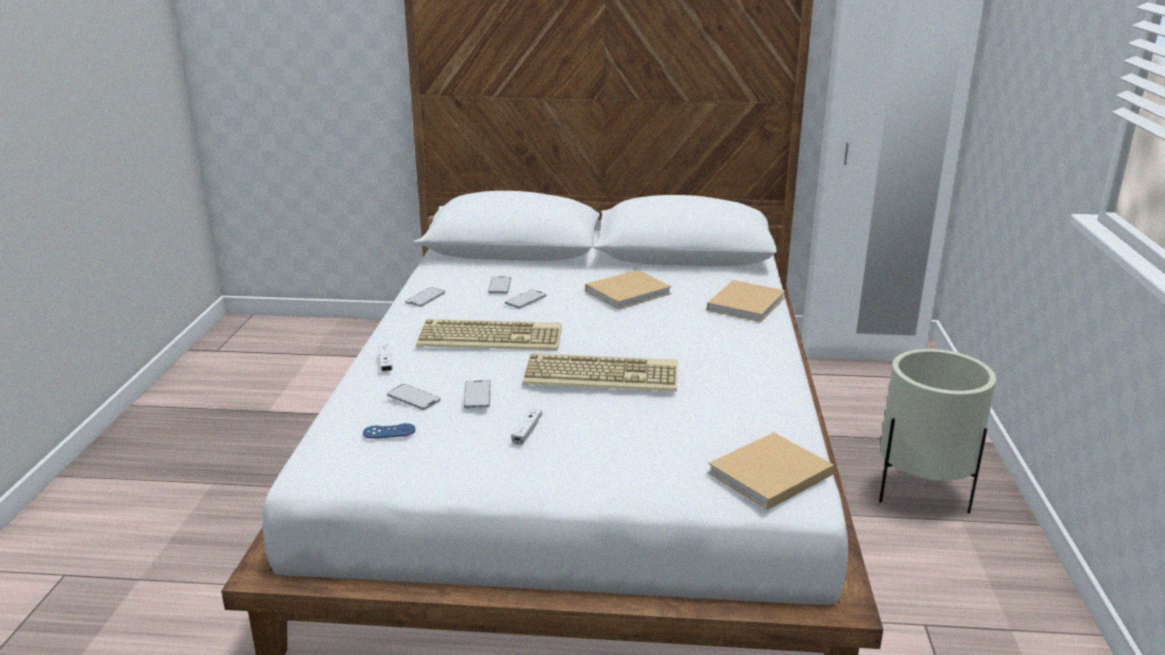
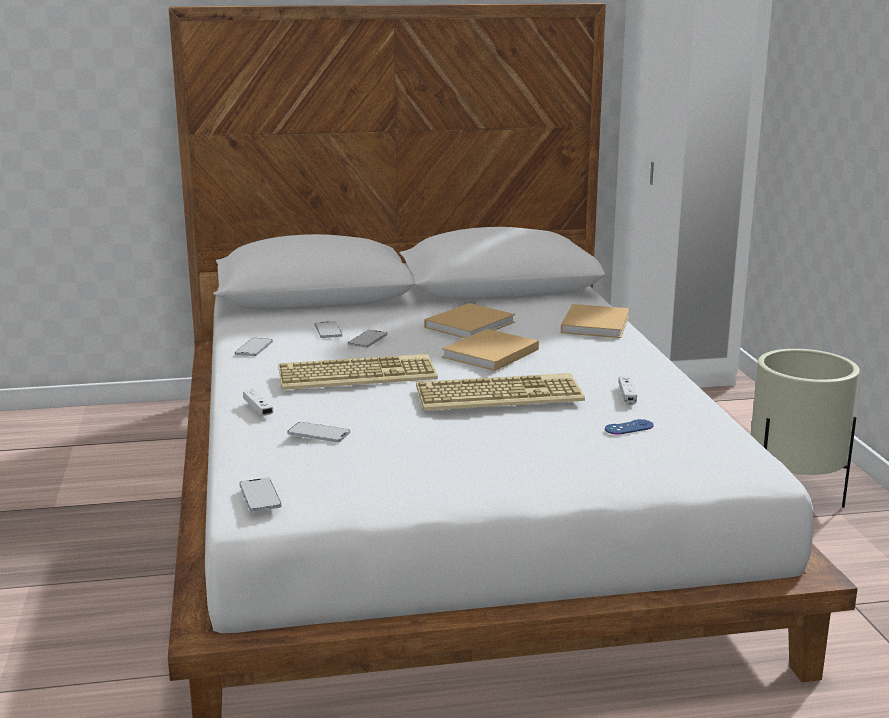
camera: 15 degrees left, 5 degrees down
blue game controller [363,423,416,439] -> blue game controller moved to [605,419,654,435]
phone [464,380,491,408] -> phone moved to [239,478,282,512]
white game controller [511,408,542,445] -> white game controller moved to [618,376,637,405]
beige book [708,432,834,510] -> beige book moved to [442,329,539,371]

